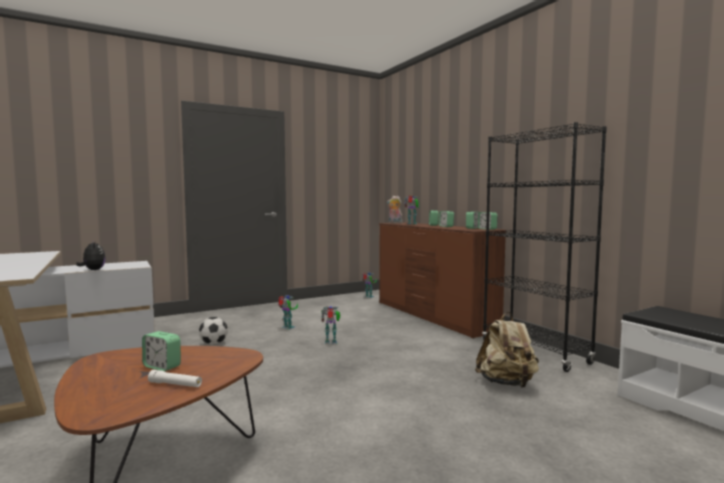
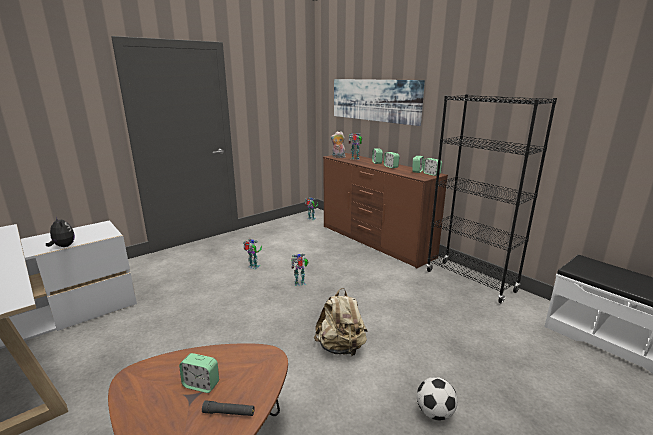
camera: 10 degrees left, 15 degrees up
white flashlight [148,370,202,387] -> black flashlight [202,400,255,416]
football [199,317,228,345] -> football moved to [417,377,458,420]
beige backpack [475,312,539,388] -> beige backpack moved to [314,288,368,356]
none -> picture [334,79,425,126]

